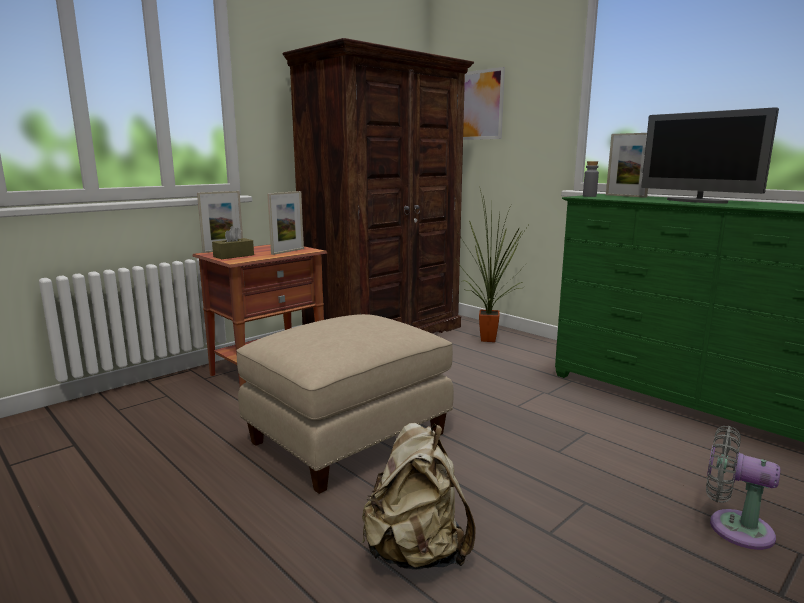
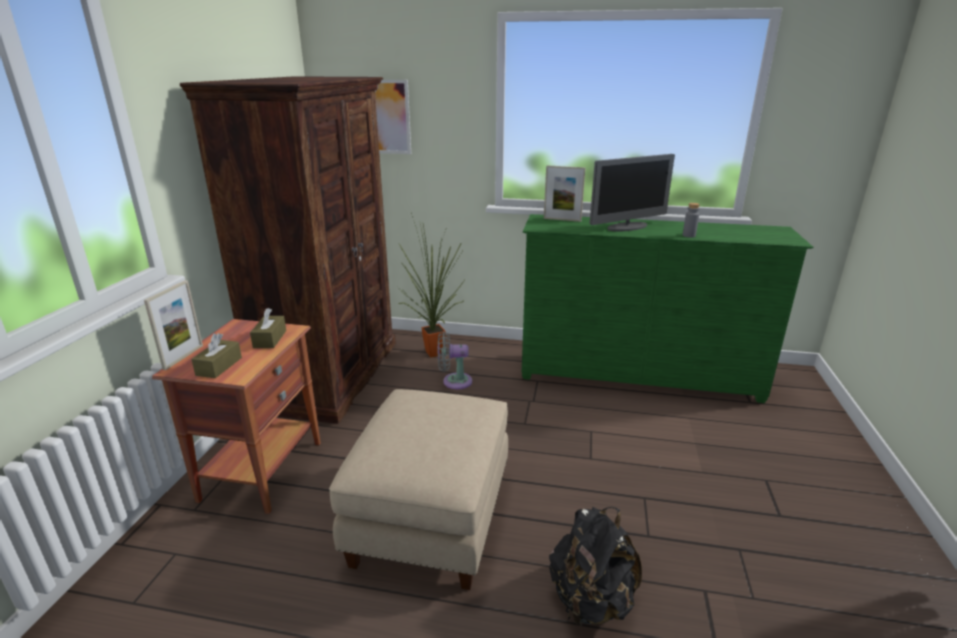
camera: 35 degrees left, 10 degrees up
picture frame [267,191,304,255] -> brown tissue box [250,308,286,348]
beige backpack [362,423,476,570] -> black backpack [549,507,642,627]
grey bottle [583,161,599,197] -> grey bottle moved to [683,203,700,237]
monitor [641,107,779,204] -> monitor turned 45 degrees counterclockwise [589,154,675,232]
grey fan [706,426,780,550] -> grey fan moved to [438,332,472,389]

